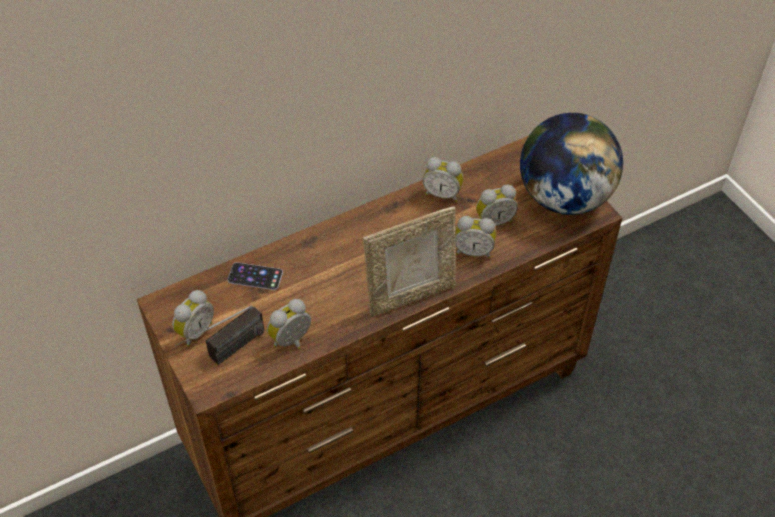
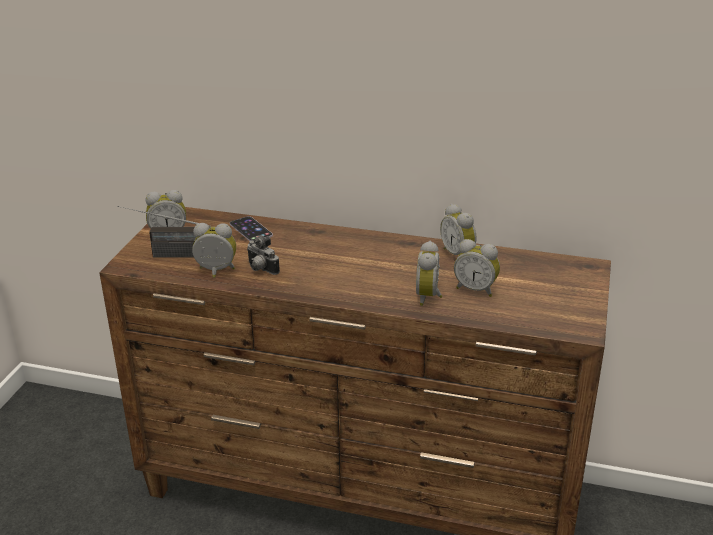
camera: 45 degrees right, 20 degrees down
picture frame [363,206,456,317] -> none
alarm clock [455,216,496,258] -> alarm clock turned 45 degrees clockwise [416,241,443,306]
globe [520,113,623,215] -> none
none -> camera [247,235,280,275]

